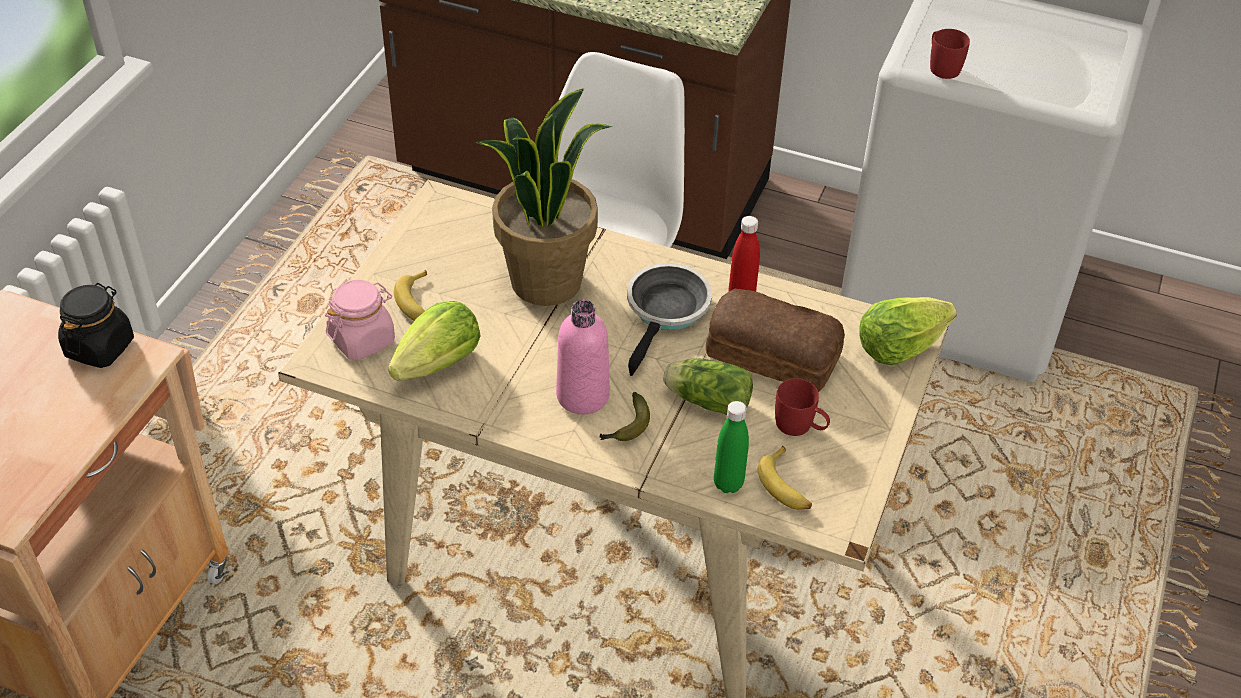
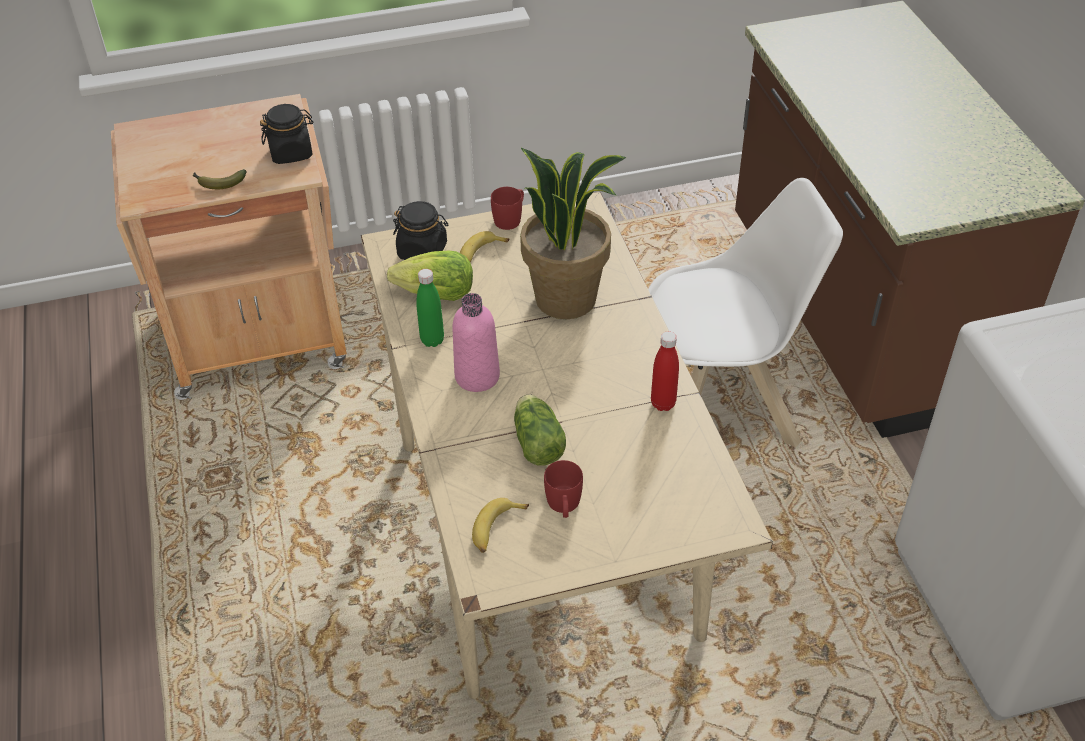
camera: 55 degrees right, 0 degrees up
pink jar [325,280,395,361] -> black jar [393,201,448,260]
banana [600,392,650,441] -> banana moved to [193,169,247,189]
frying pan [627,263,712,376] -> none
bread [706,289,845,393] -> none
green bottle [714,401,749,493] -> green bottle moved to [416,269,444,347]
lettuce [859,297,957,365] -> none
red mug [930,29,970,79] -> red mug moved to [491,187,524,230]

